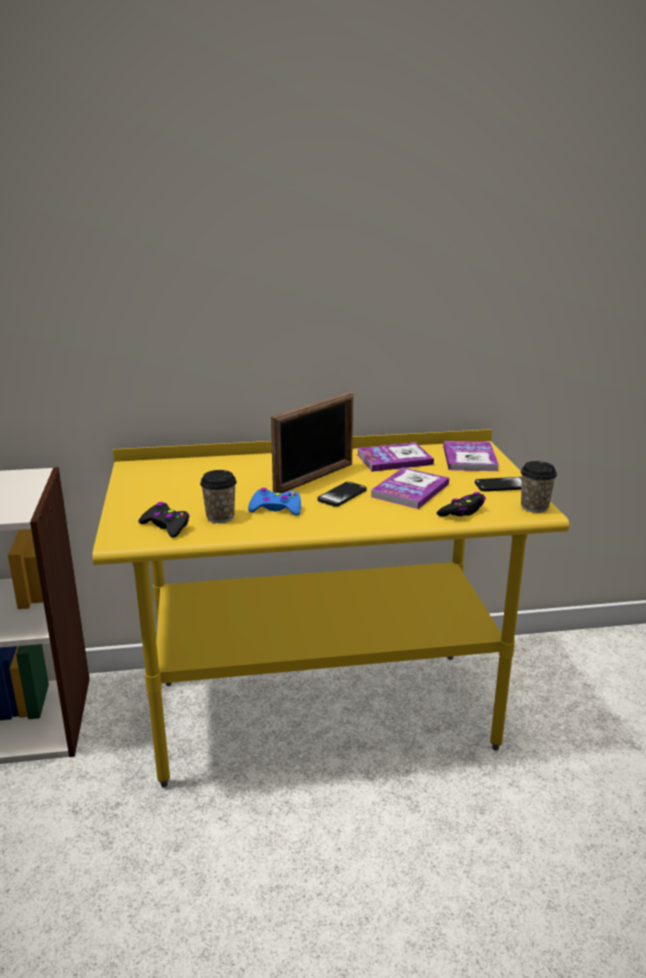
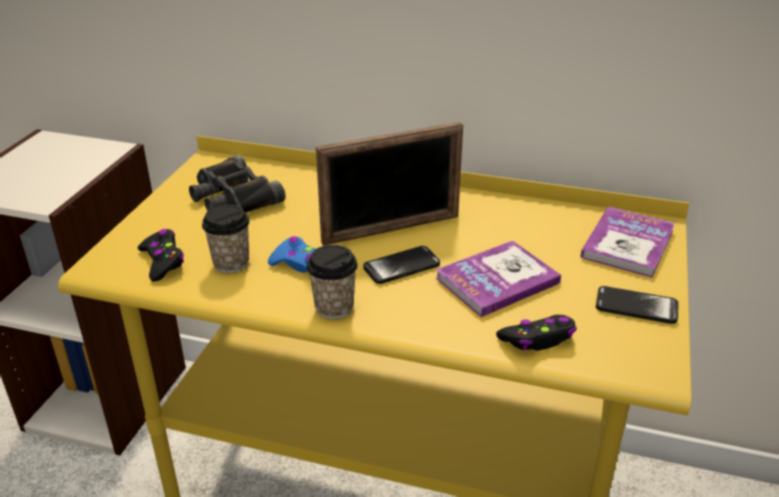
camera: 25 degrees right, 10 degrees up
book [357,442,434,472] -> none
cup [521,461,557,513] -> cup moved to [307,245,358,319]
none -> black binoculars [189,155,285,212]

